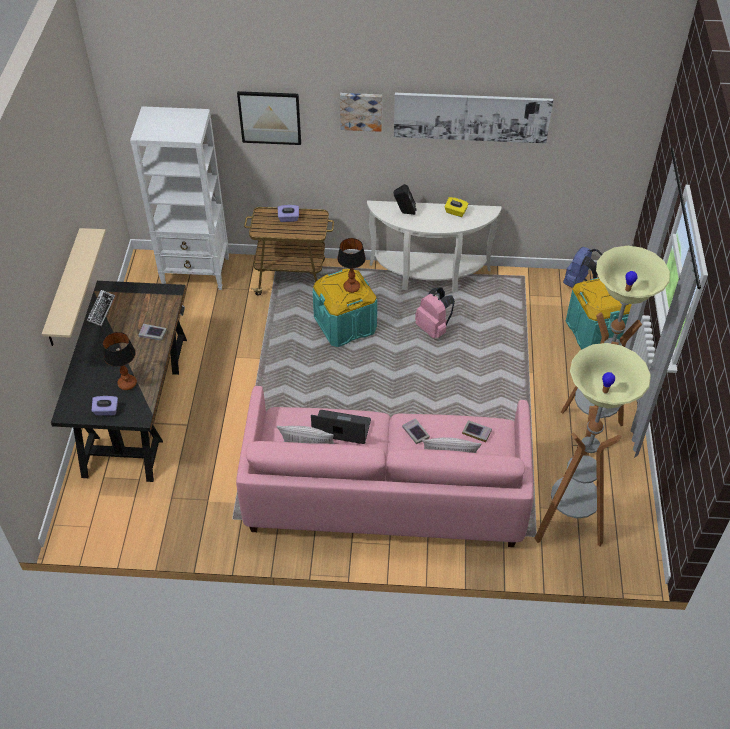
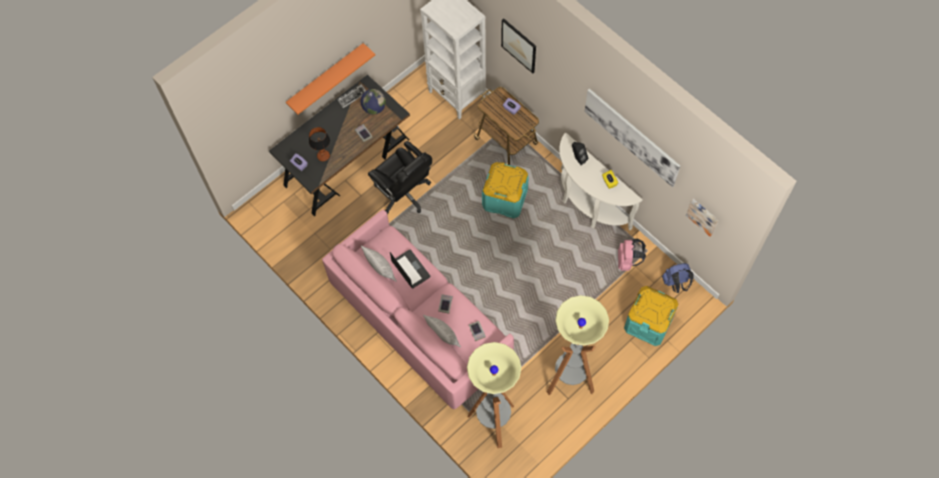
camera: 45 degrees right, 15 degrees up
beige shelf [42,228,106,346] -> orange shelf [286,43,375,115]
table lamp [337,238,366,293] -> none
picture [340,93,382,132] -> picture moved to [686,199,719,236]
pink backpack [415,287,455,339] -> pink backpack moved to [618,239,646,271]
none -> globe [361,89,386,115]
none -> black office chair [368,141,432,214]

